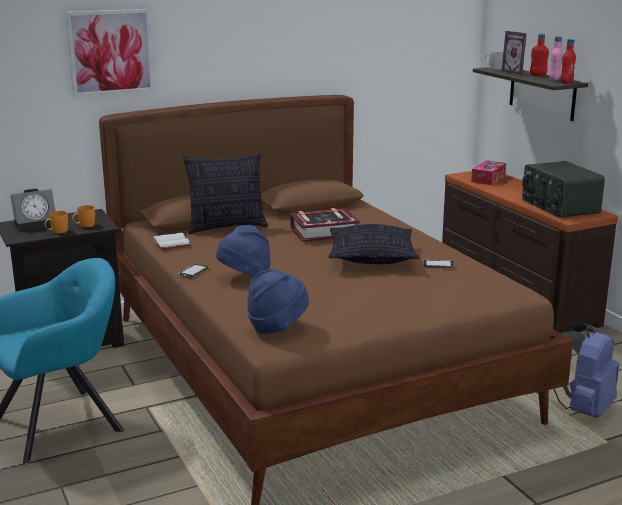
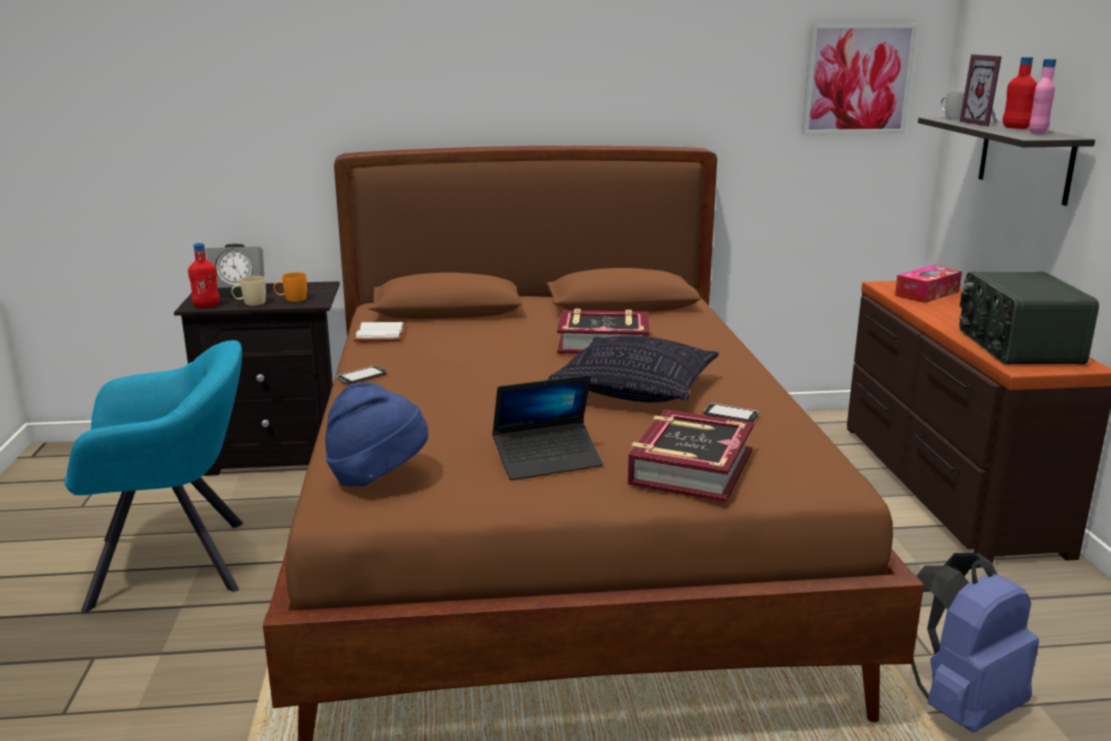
camera: 20 degrees right, 0 degrees up
orange mug [45,211,68,233] -> beige mug [232,276,266,306]
picture [66,9,154,97] -> picture moved to [802,23,918,135]
pillow [183,152,268,234] -> none
blue hat [216,225,271,277] -> none
red bottle [560,39,576,84] -> red bottle moved to [188,243,220,308]
none -> laptop [492,375,603,480]
none -> book [628,409,754,502]

